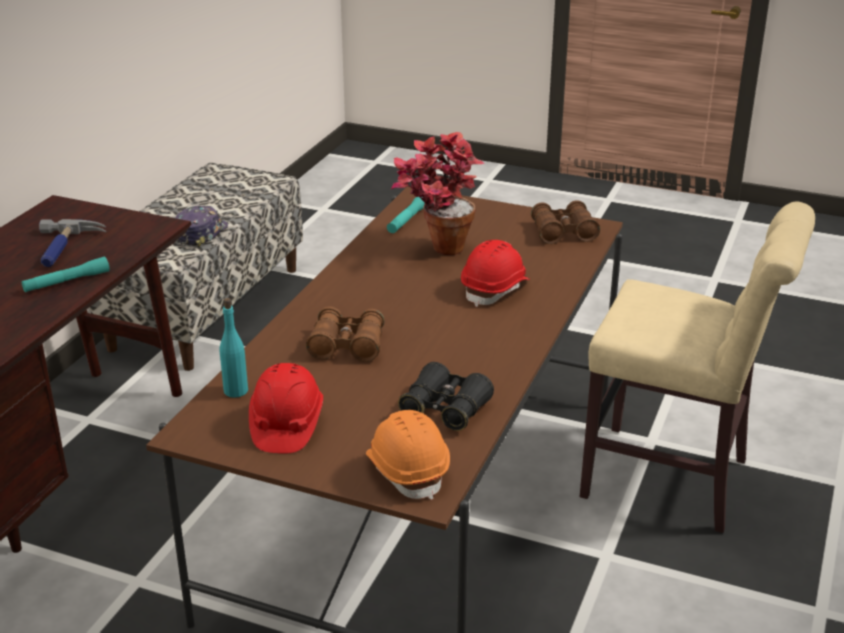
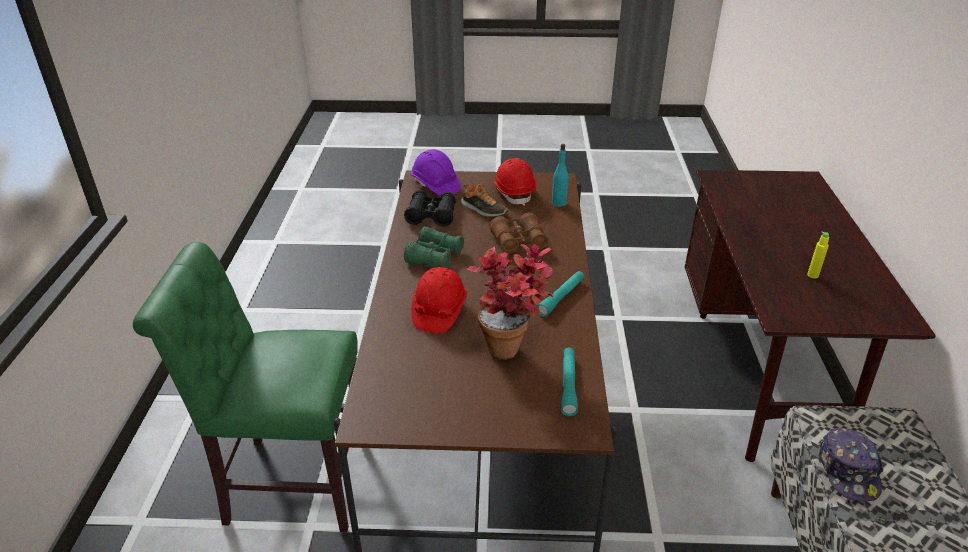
camera: 160 degrees right, 5 degrees up
turquoise flashlight [22,256,110,292] -> turquoise flashlight moved to [537,271,584,317]
hammer [39,219,106,267] -> yellow bottle [807,231,829,279]
orange hard hat [366,410,450,500] -> purple hard hat [411,150,461,196]
brown binoculars [531,200,600,244] -> none
beige chair [580,202,815,533] -> green chair [133,242,358,532]
none -> green binoculars [404,226,464,268]
none -> shoe [461,183,509,217]

